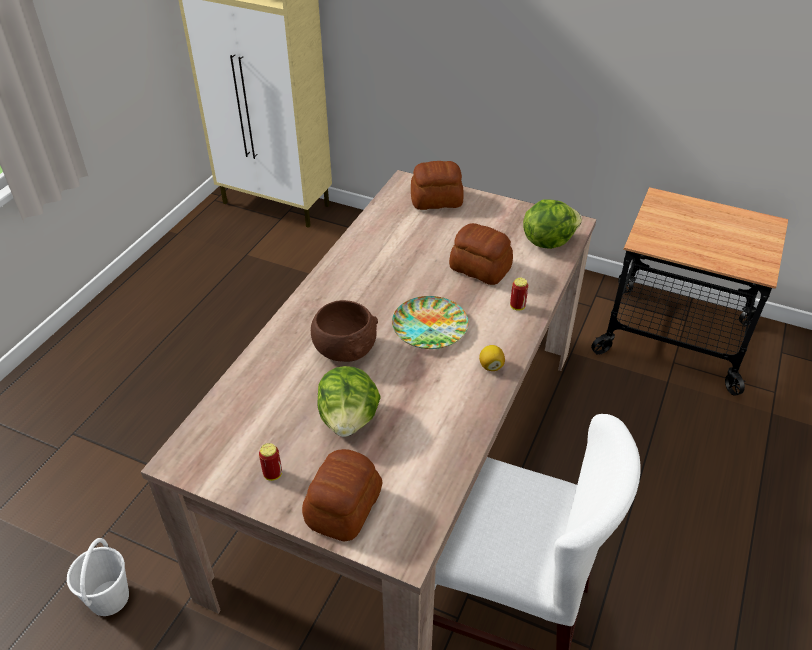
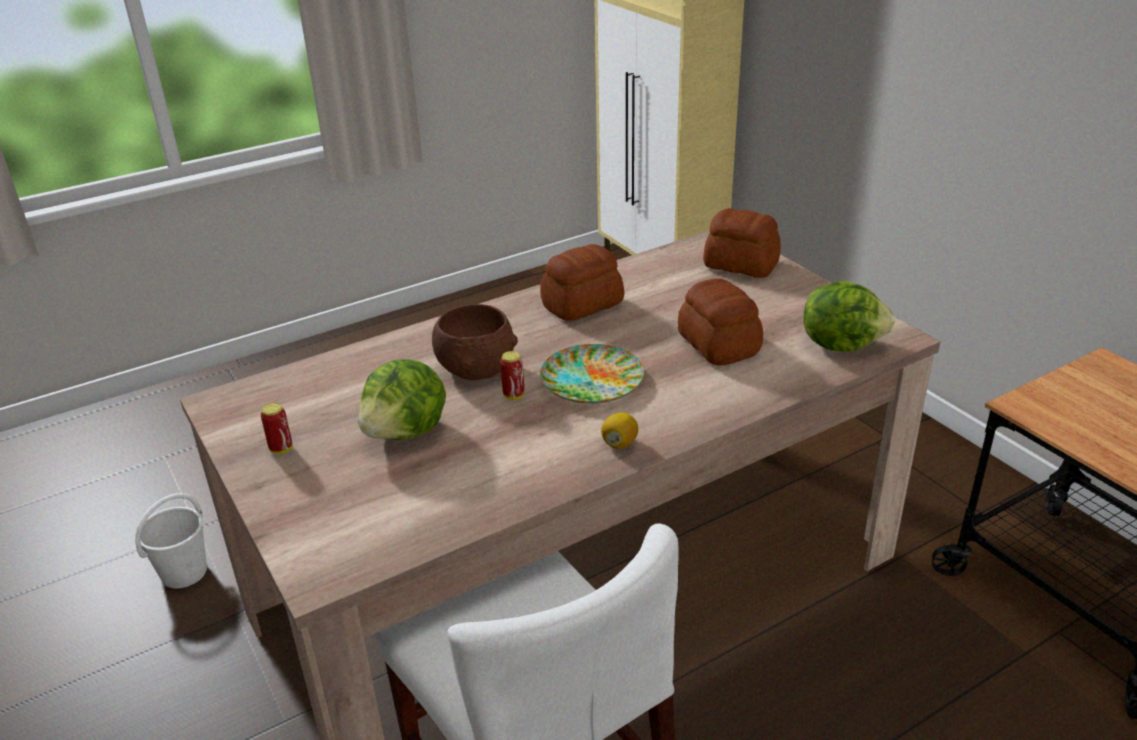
camera: 35 degrees right, 10 degrees down
bread [302,449,382,541] -> bread moved to [540,244,624,321]
can [510,278,528,311] -> can moved to [500,351,524,400]

